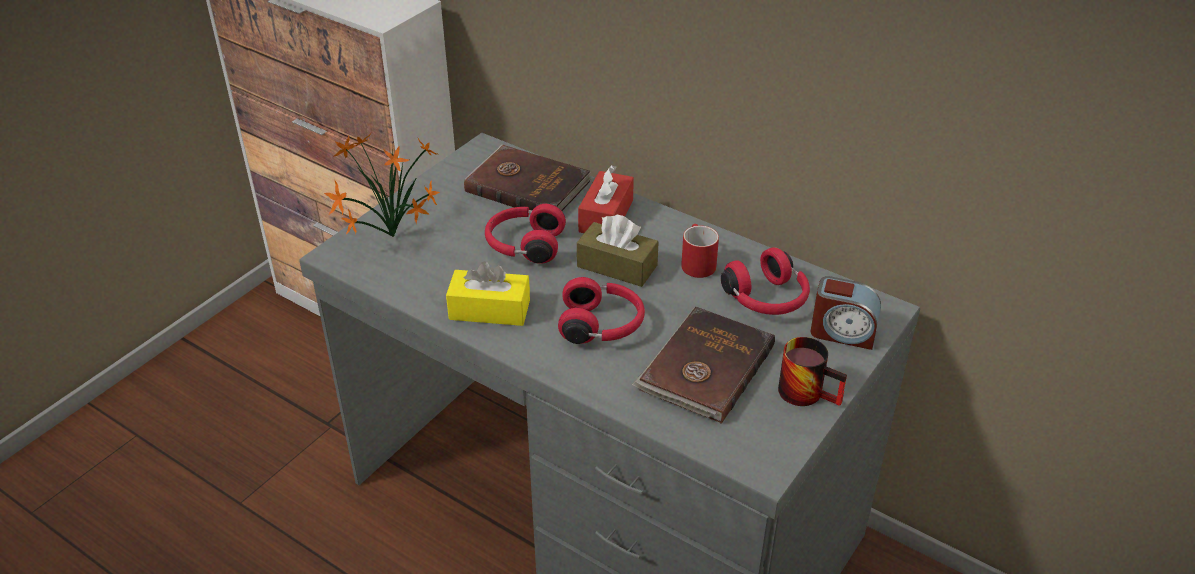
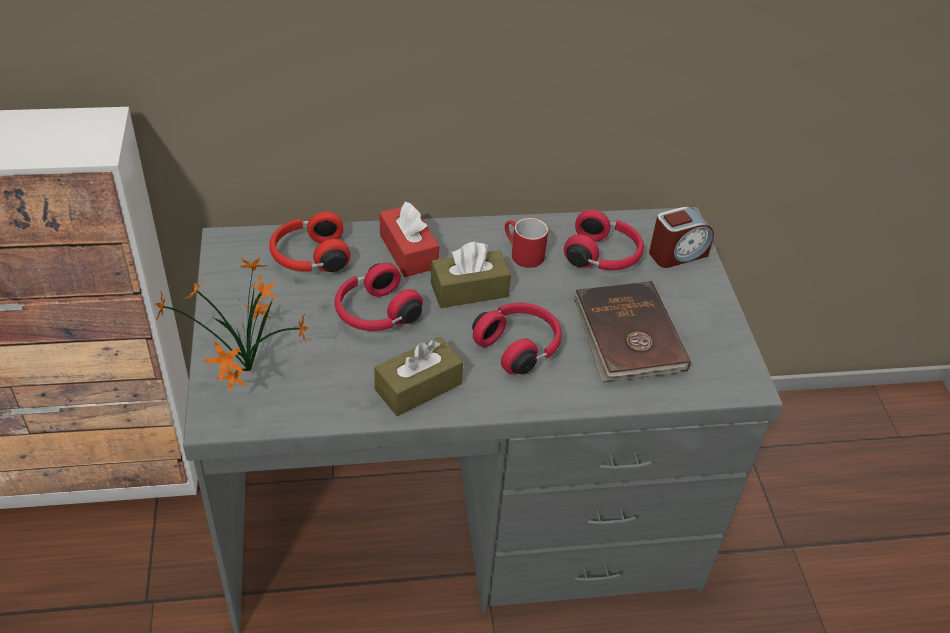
camera: 45 degrees left, 5 degrees up
yellow tissue box [446,261,530,326] -> brown tissue box [374,337,463,416]
brown book [464,144,592,211] -> red headphones [269,212,350,272]
mug [778,337,847,406] -> none

